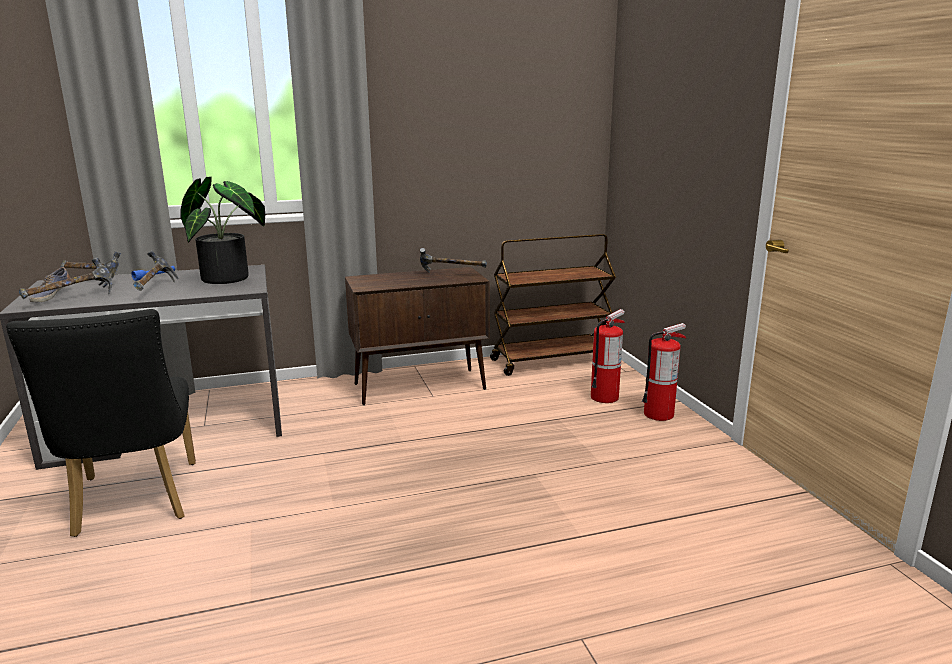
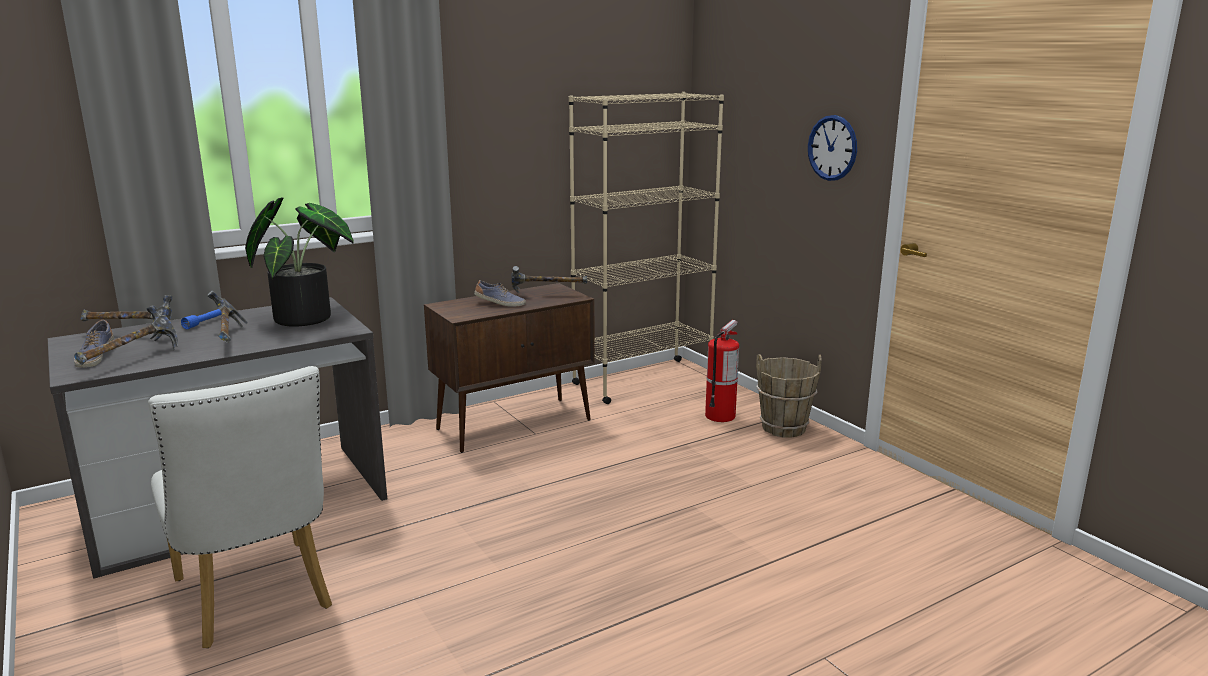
camera: 15 degrees left, 0 degrees up
black chair [6,309,196,537] -> white chair [148,366,332,648]
brown cart [490,234,616,376] -> beige bookcase [569,92,724,404]
fire extinguisher [642,323,686,421] -> brown bucket [756,354,822,437]
none -> shoe [474,280,526,307]
none -> wall clock [808,115,857,181]

